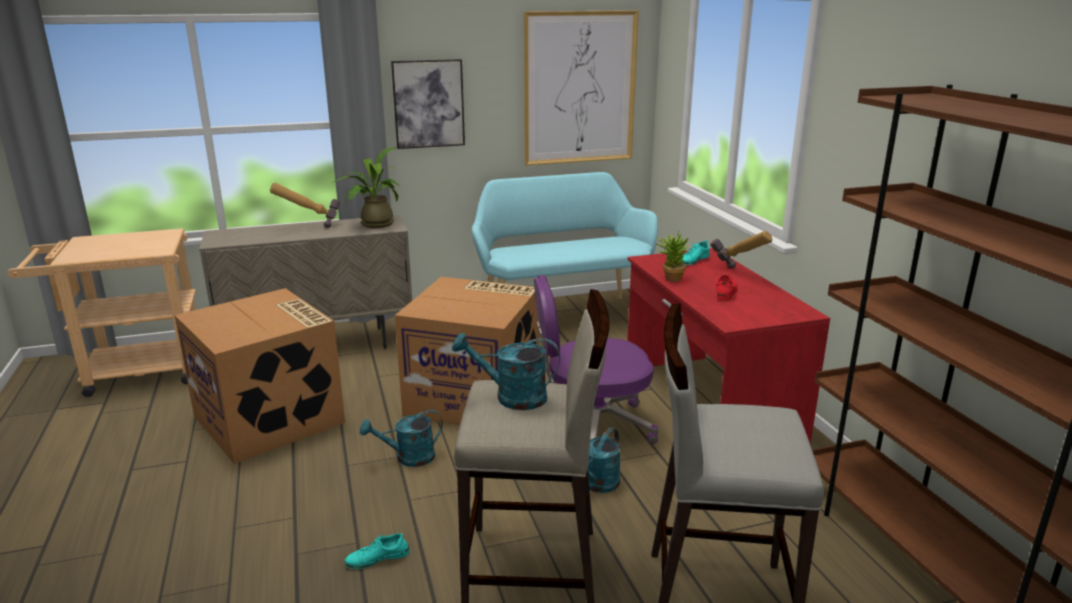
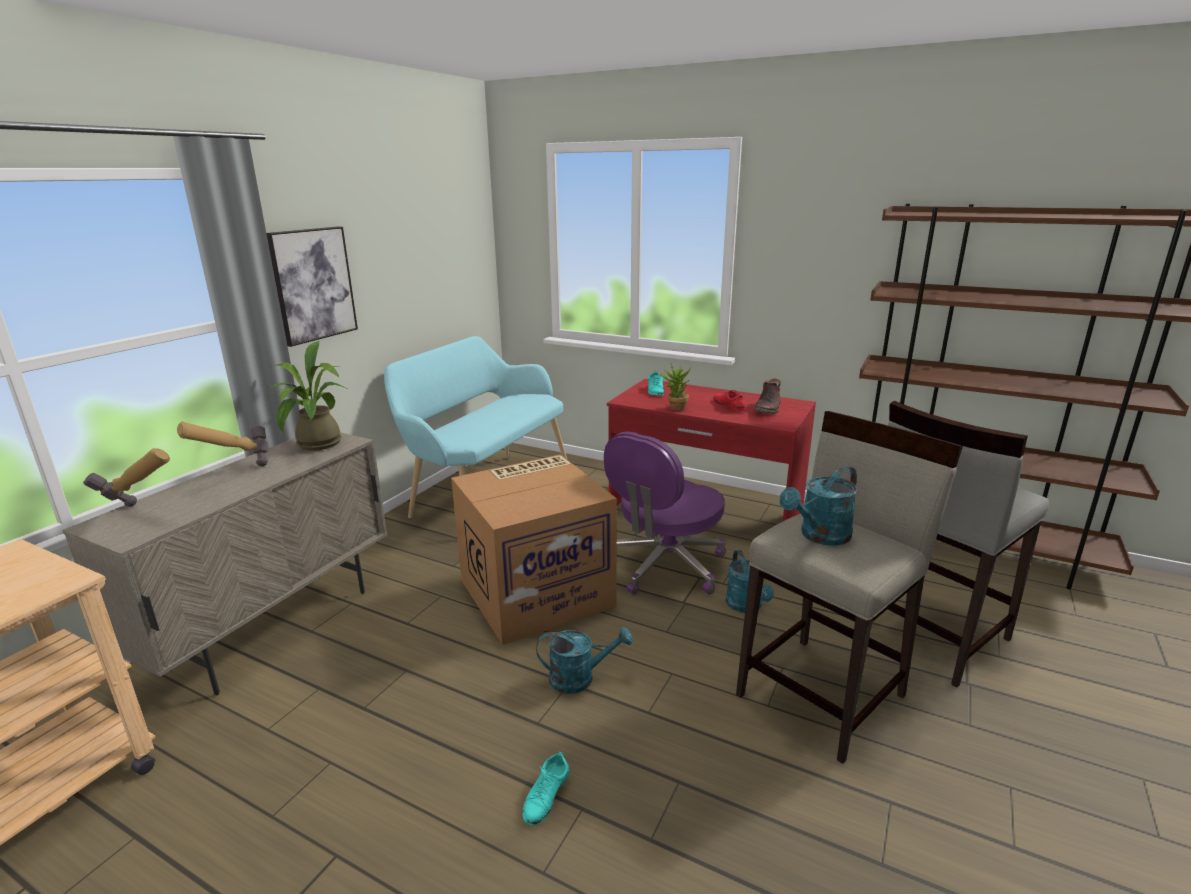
camera: 45 degrees left, 0 degrees up
cardboard box [175,288,345,464] -> none
turquoise shoe [345,533,410,569] -> turquoise shoe moved to [523,752,569,825]
turquoise watering can [360,410,443,467] -> turquoise watering can turned 120 degrees counterclockwise [536,627,633,694]
picture [524,10,639,165] -> none
hammer [710,231,772,269] -> hammer moved to [83,448,170,507]
none -> brown boot [753,379,781,414]

